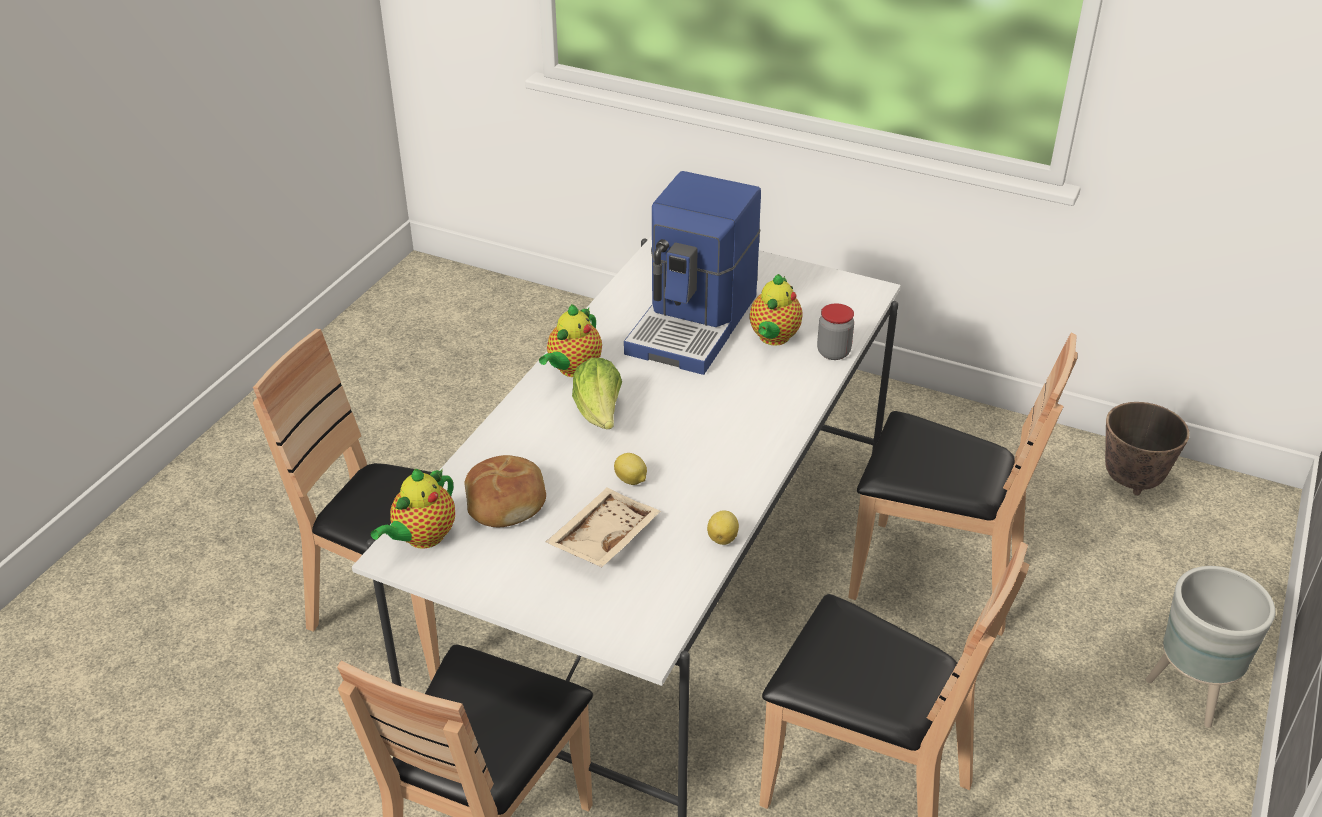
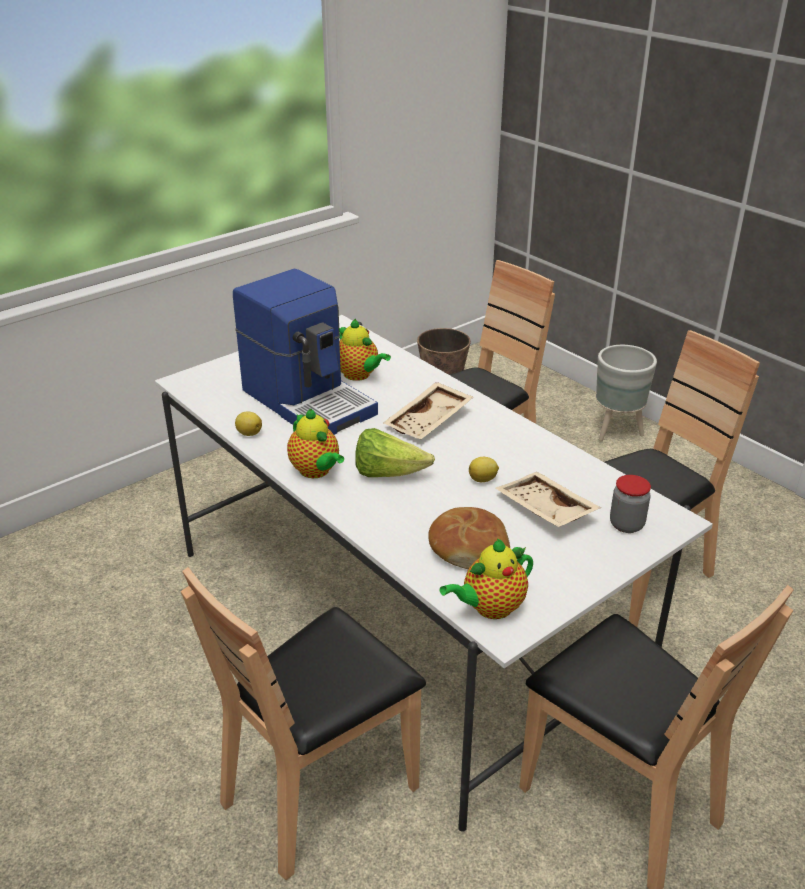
camera: 65 degrees left, 5 degrees down
teapot [371,468,455,549] -> teapot turned 90 degrees clockwise [440,539,533,619]
lemon [707,510,739,545] -> lemon moved to [235,411,262,436]
jar [817,303,854,360] -> jar moved to [610,475,651,533]
none -> beige tray [384,382,473,440]

